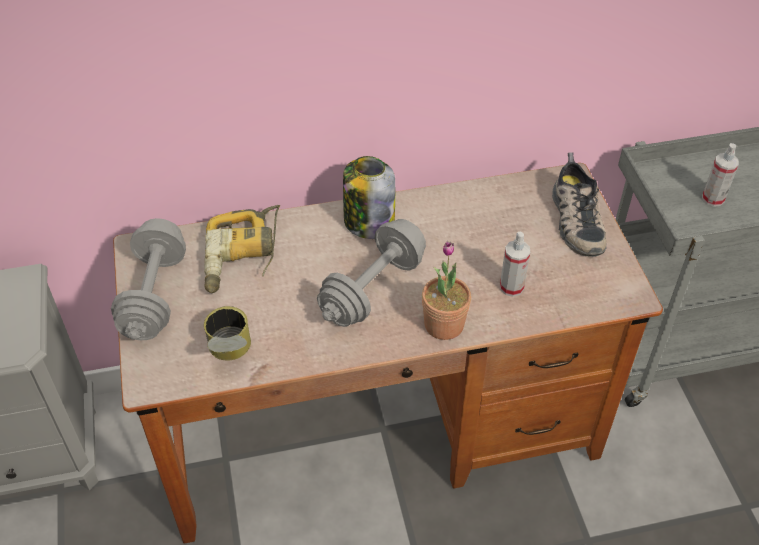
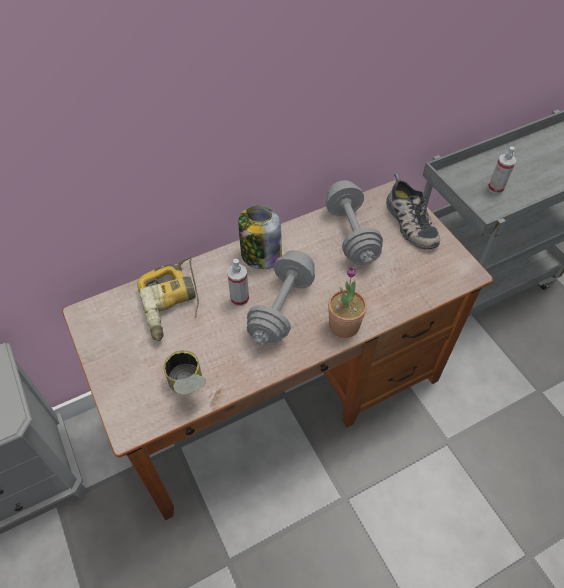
camera: 15 degrees left, 5 degrees up
grey dumbbell [111,218,186,340] -> grey dumbbell moved to [326,180,383,265]
spray bottle [500,232,530,297] -> spray bottle moved to [227,259,249,306]

